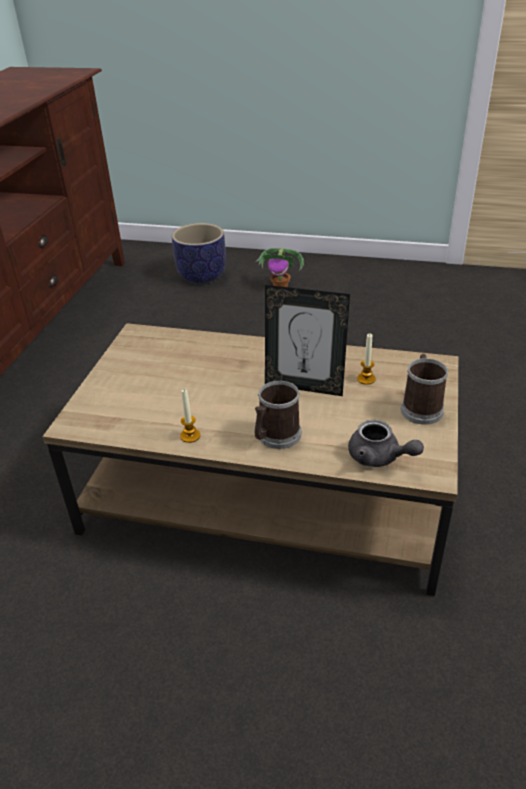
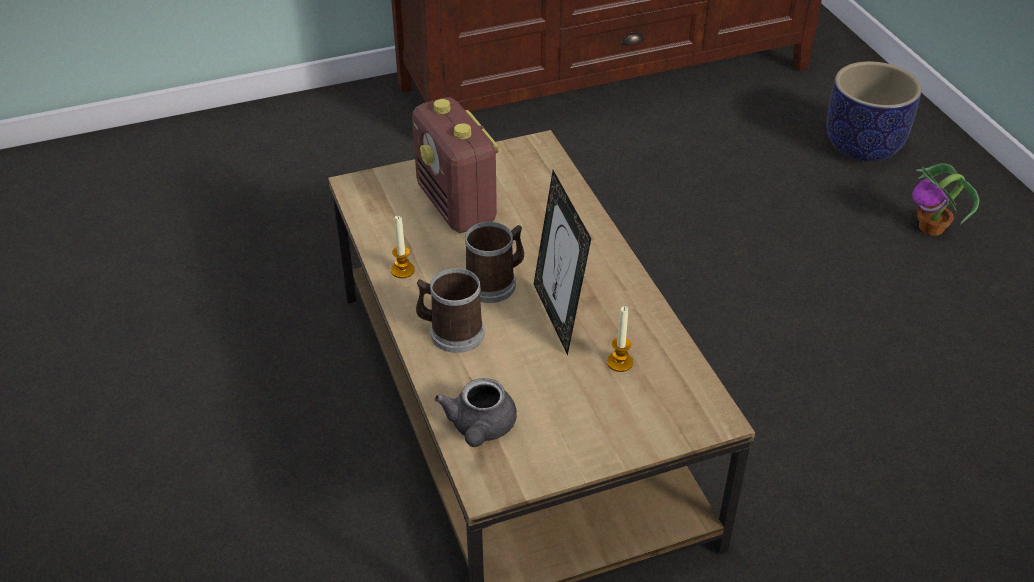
camera: 55 degrees right, 5 degrees up
mug [401,354,448,425] -> mug moved to [465,222,524,303]
none -> radio [412,97,502,233]

